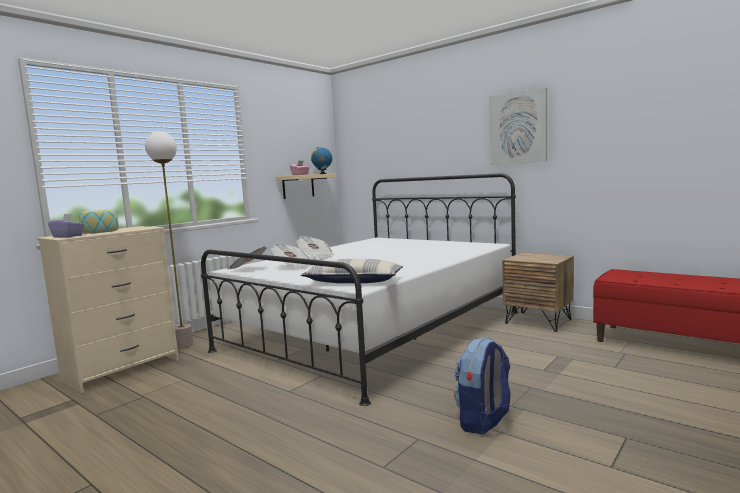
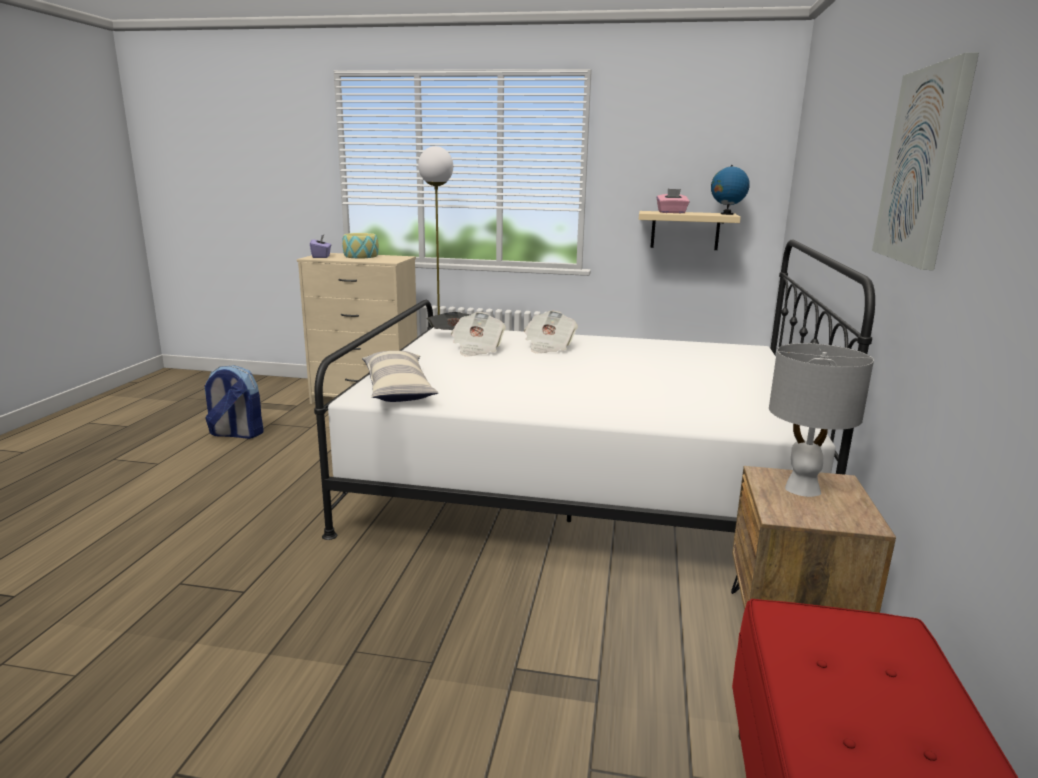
camera: 60 degrees right, 10 degrees up
backpack [454,337,510,434] -> backpack moved to [204,365,264,439]
none -> grey table lamp [769,343,874,497]

